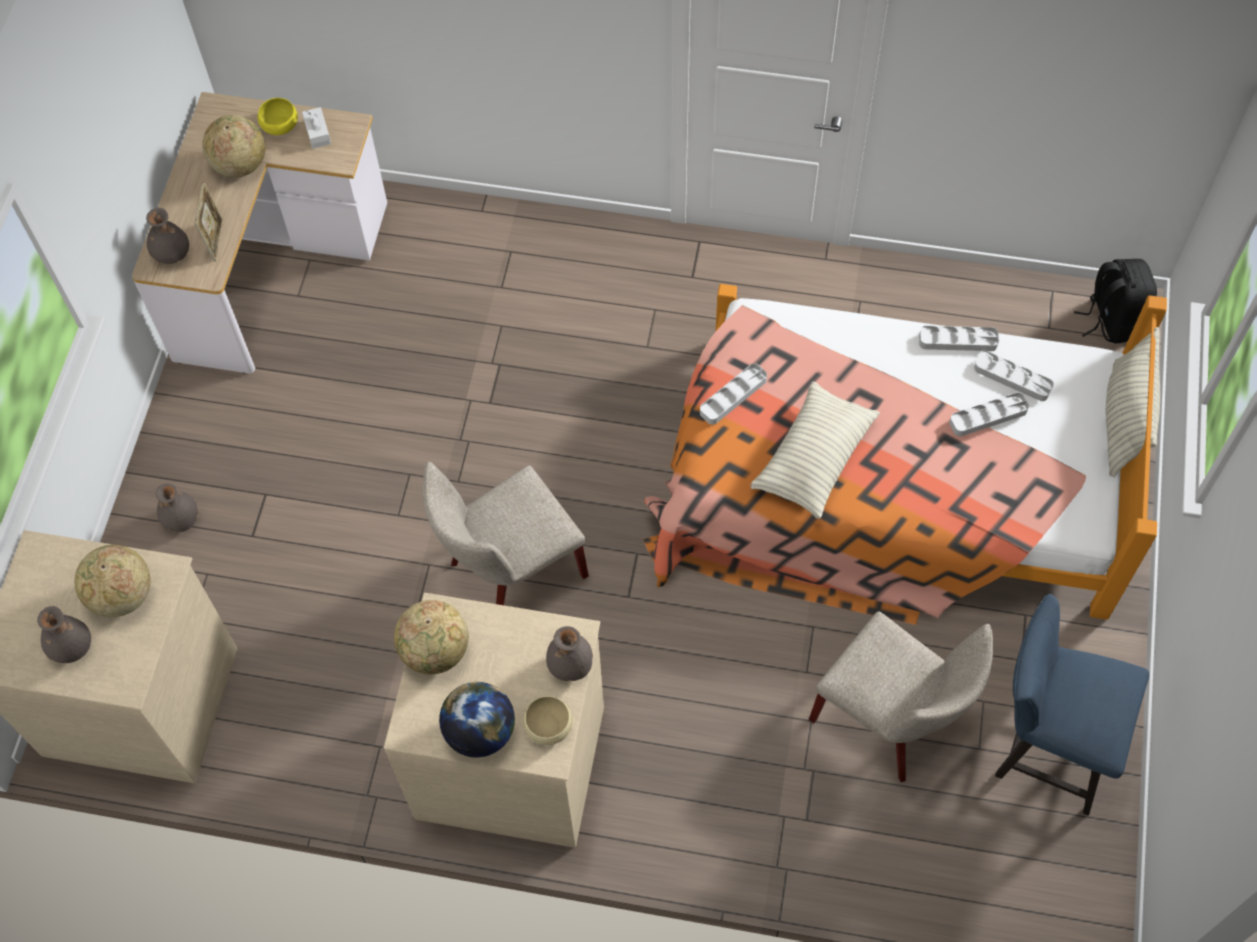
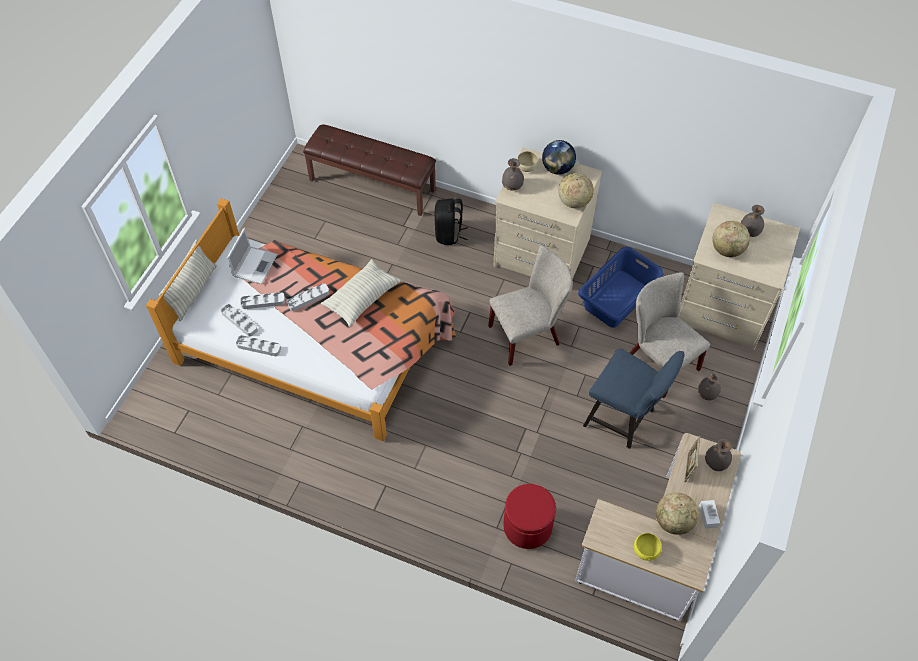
camera: 170 degrees left, 5 degrees down
white tissue box [302,107,331,149] -> white tissue box moved to [699,500,720,529]
grey tray [700,363,767,425] -> grey tray moved to [287,283,329,311]
beige chair [809,611,993,782] -> beige chair moved to [629,272,710,399]
blue chair [995,594,1149,816] -> blue chair moved to [583,348,685,449]
black backpack [1074,259,1157,343] -> black backpack moved to [435,198,468,245]
none -> laptop [227,228,278,284]
none -> brown bench [303,124,436,216]
none -> red ottoman [503,484,556,549]
none -> blue laundry basket [578,247,663,328]

